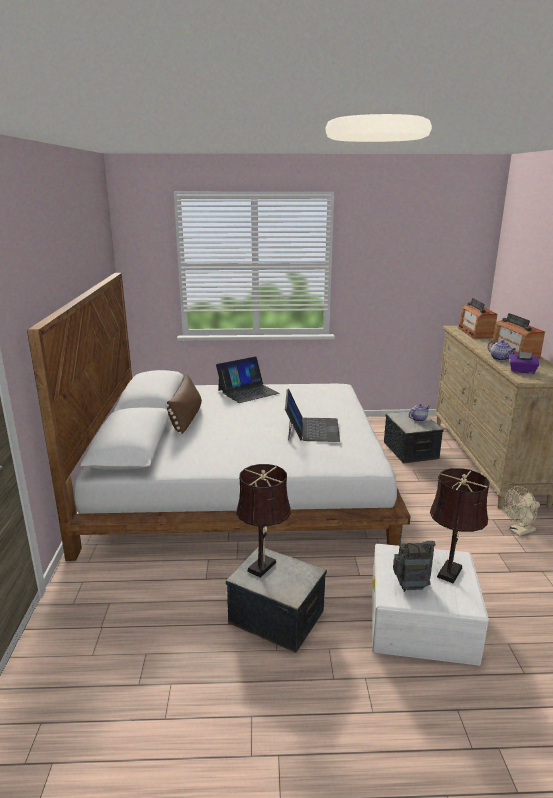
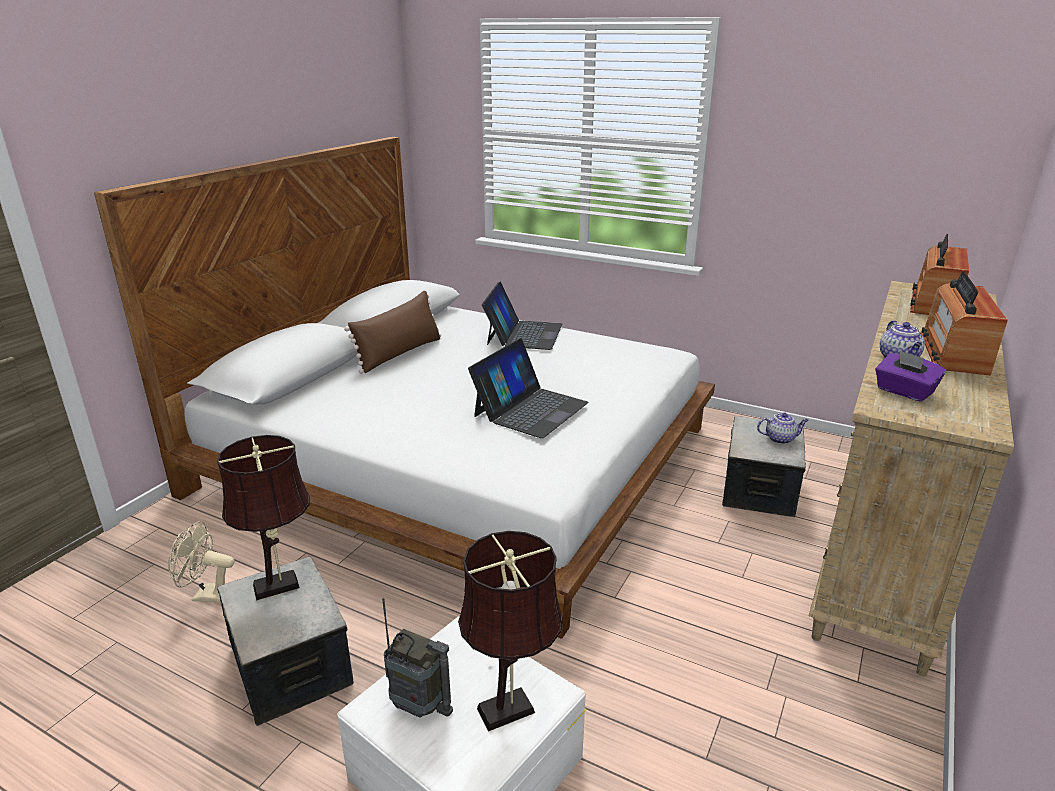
camera: 30 degrees right, 5 degrees up
laptop [216,357,279,403] -> laptop turned 75 degrees counterclockwise [482,282,562,350]
beige fan [504,486,540,536] -> beige fan moved to [168,521,234,603]

